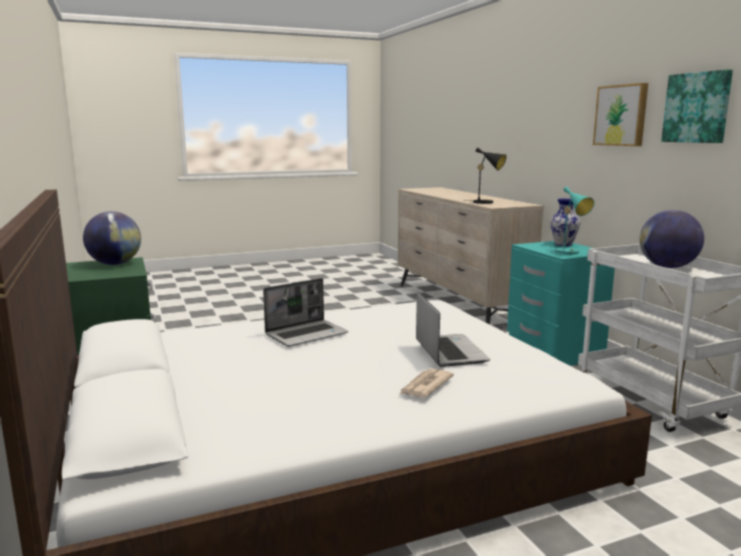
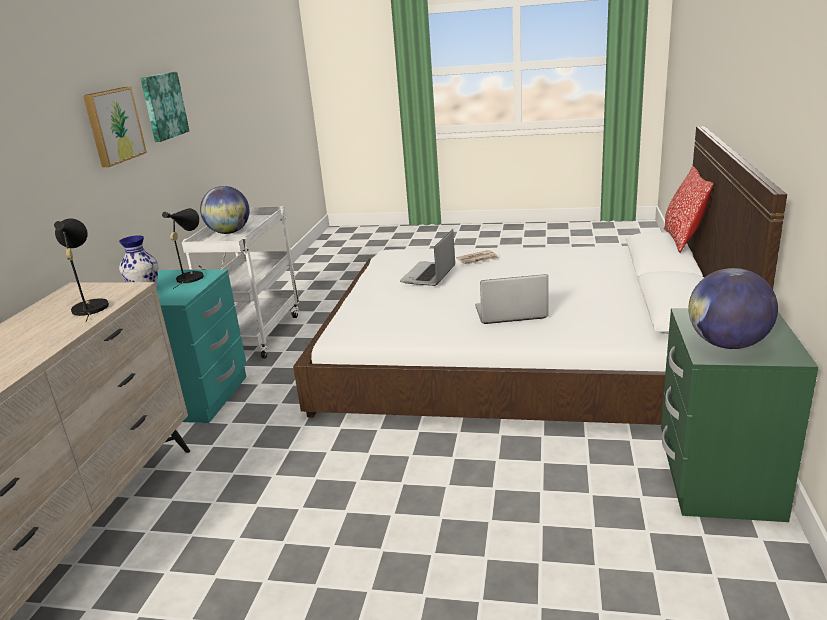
camera: 145 degrees left, 10 degrees up
turquoise table lamp [551,187,594,254] -> black table lamp [162,208,204,289]
none -> pillow [664,166,714,253]

